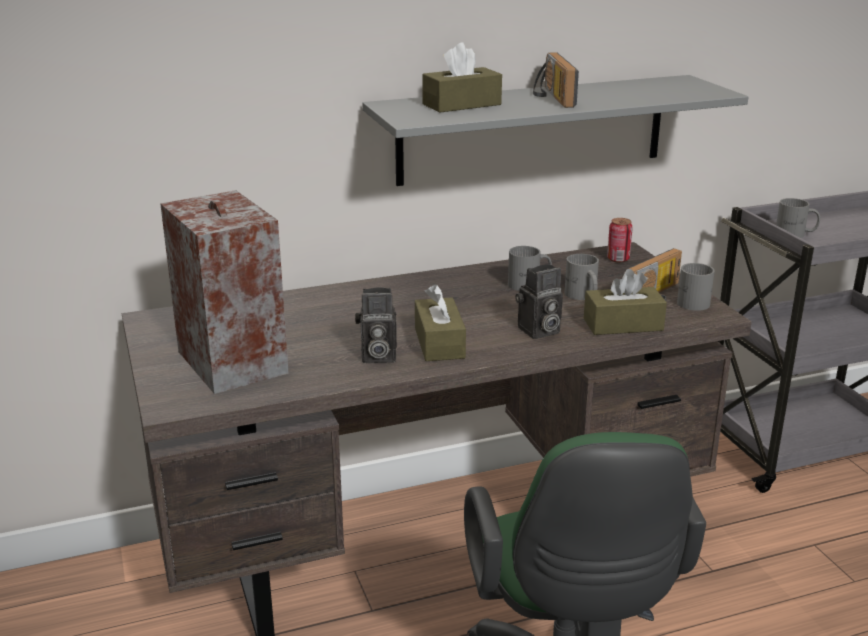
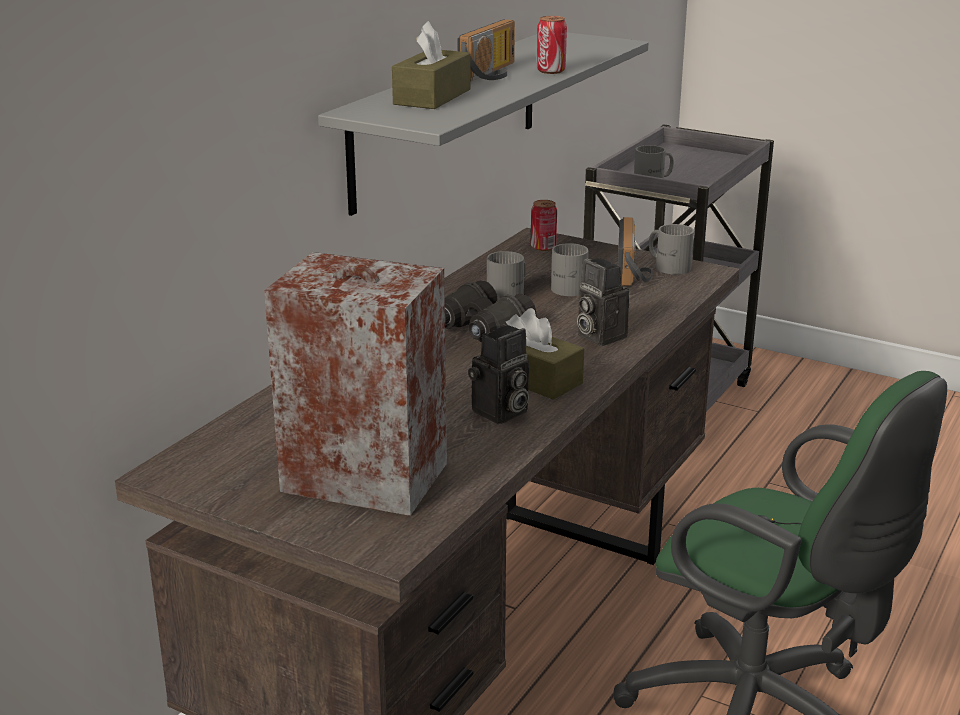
camera: 40 degrees left, 0 degrees up
camera [515,264,563,339] -> camera turned 120 degrees clockwise [577,258,629,346]
radio [533,52,579,108] -> radio turned 105 degrees counterclockwise [457,19,515,81]
brown tissue box [584,269,667,335] -> none
none -> black binoculars [445,280,536,342]
none -> can [537,16,567,74]

